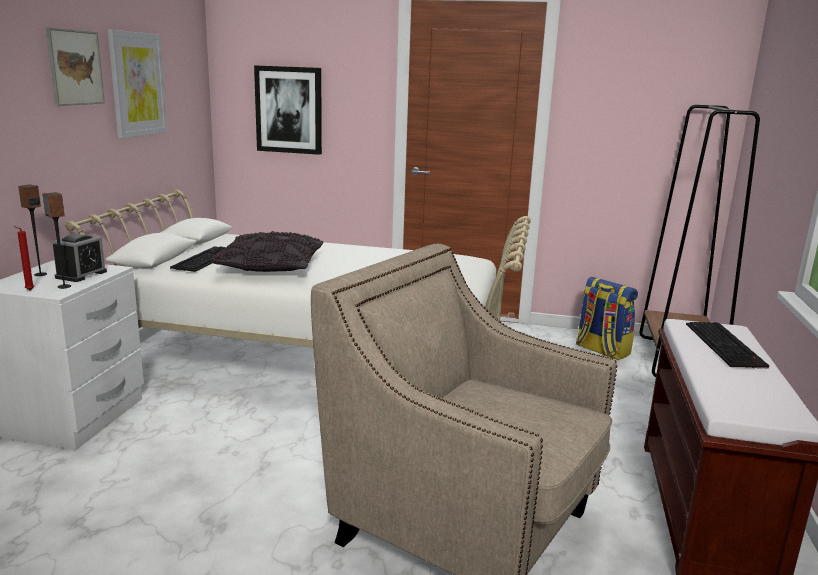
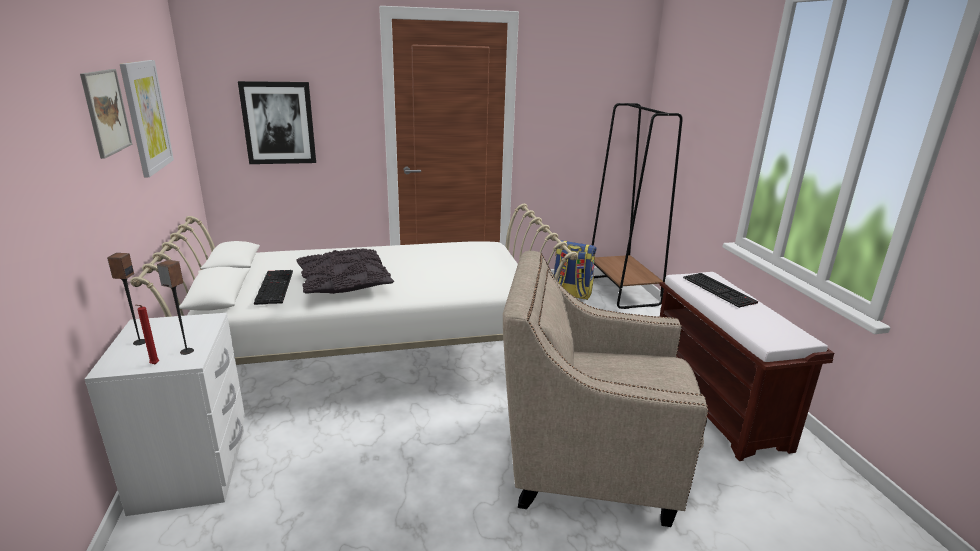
camera: 25 degrees left, 5 degrees up
alarm clock [52,234,107,282] -> none

